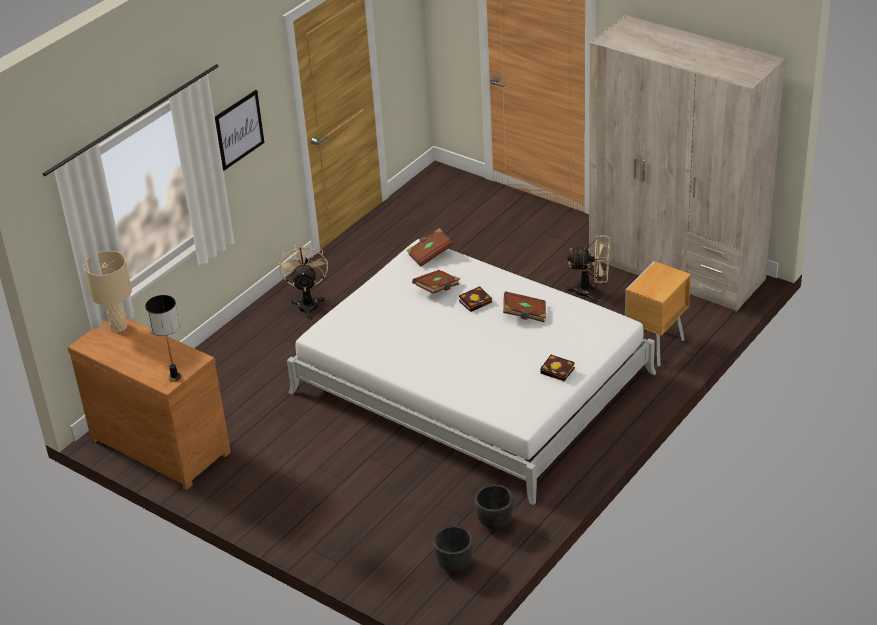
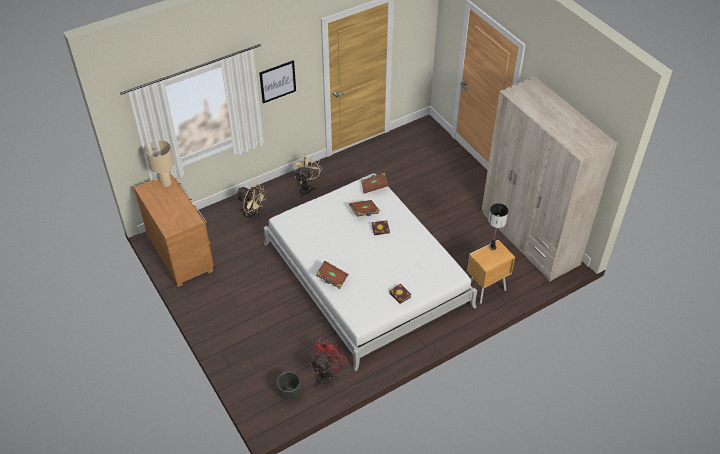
camera: 20 degrees right, 10 degrees up
table lamp [145,295,181,382] -> table lamp moved to [488,203,508,250]
black planter [475,484,514,530] -> red fan [310,338,346,388]
brown book [503,291,546,322] -> brown book moved to [316,261,348,289]
beige fan [566,234,610,302] -> beige fan moved to [235,184,267,222]

